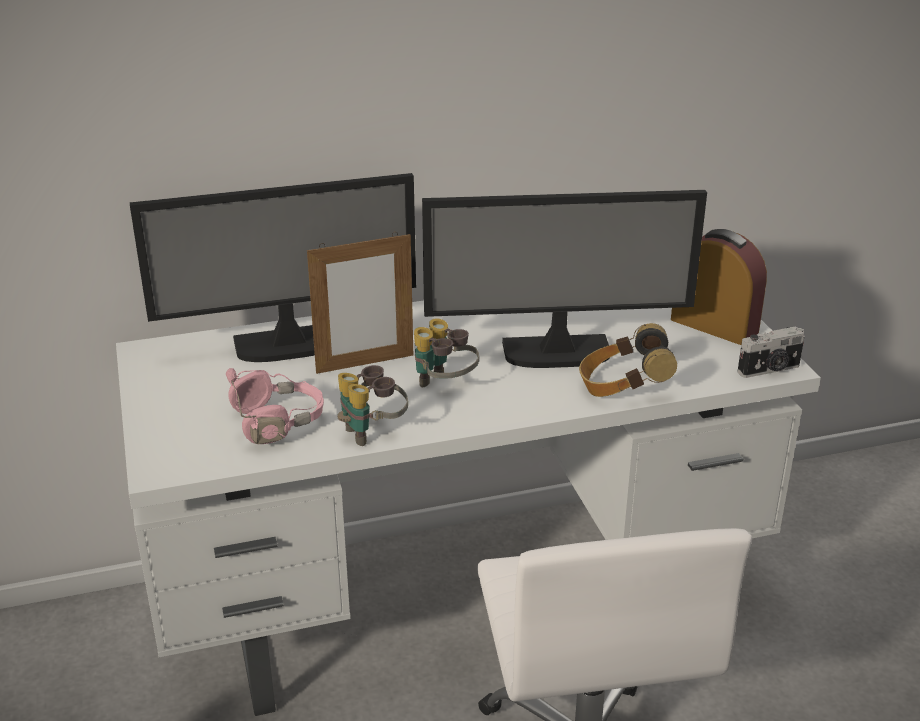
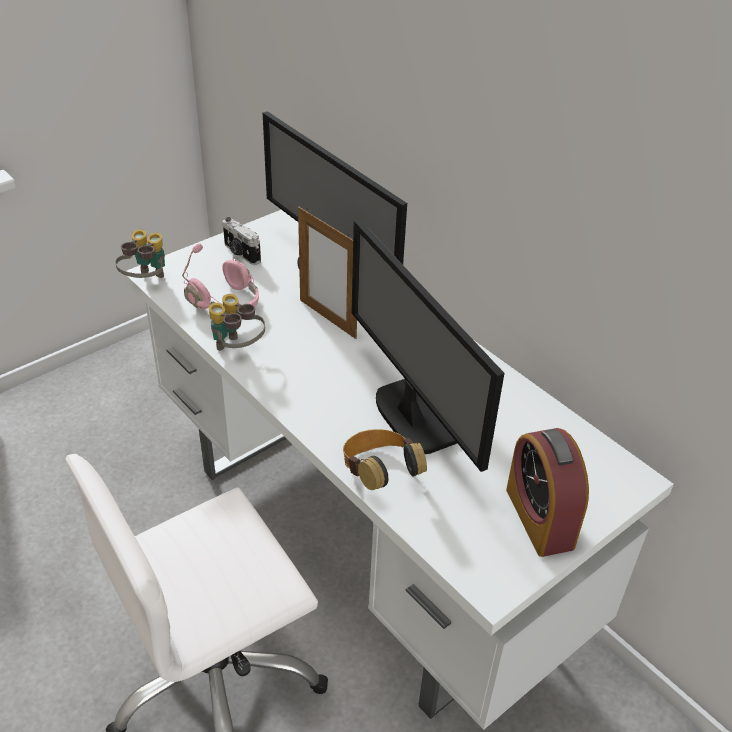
camera: 65 degrees right, 10 degrees up
binoculars [414,318,479,387] -> binoculars moved to [115,229,165,278]
alarm clock [671,229,767,345] -> alarm clock turned 150 degrees clockwise [506,428,589,557]
camera [738,326,805,378] -> camera moved to [223,217,261,265]

